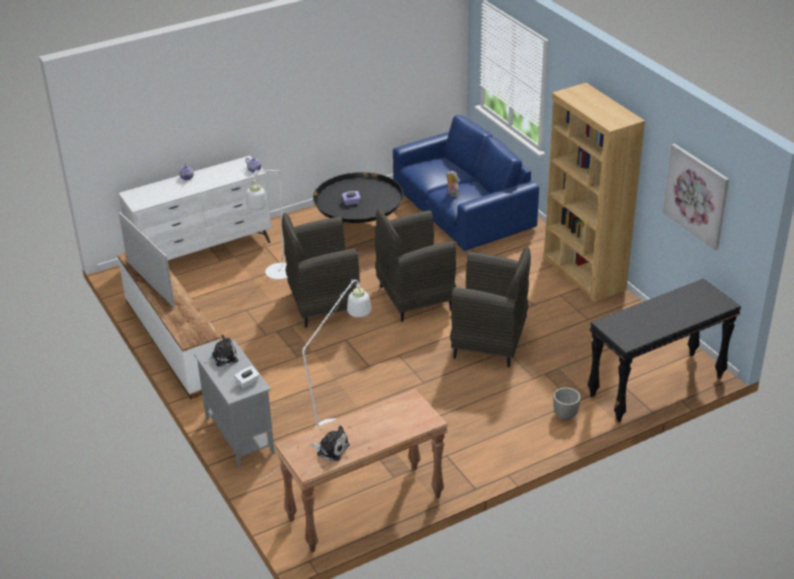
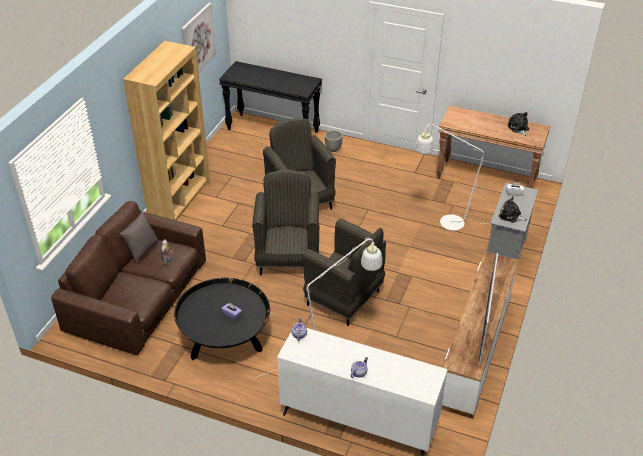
camera: 130 degrees left, 5 degrees up
grey armchair [375,208,456,322] -> grey armchair turned 120 degrees counterclockwise [252,170,319,275]
blue sofa [393,115,539,251] -> brown sofa [51,201,206,355]
none -> grey pillow [120,211,158,264]

